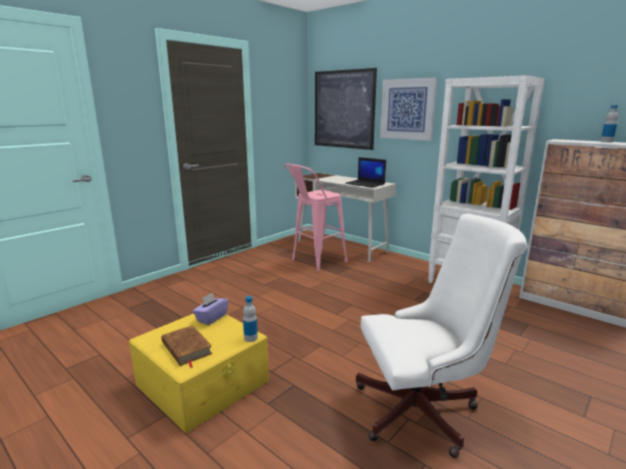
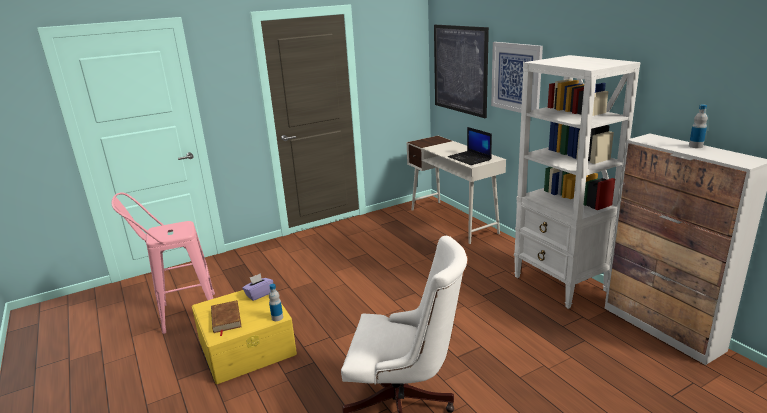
camera: 20 degrees right, 5 degrees up
pink stool [284,163,348,272] -> pink stool moved to [111,192,215,334]

